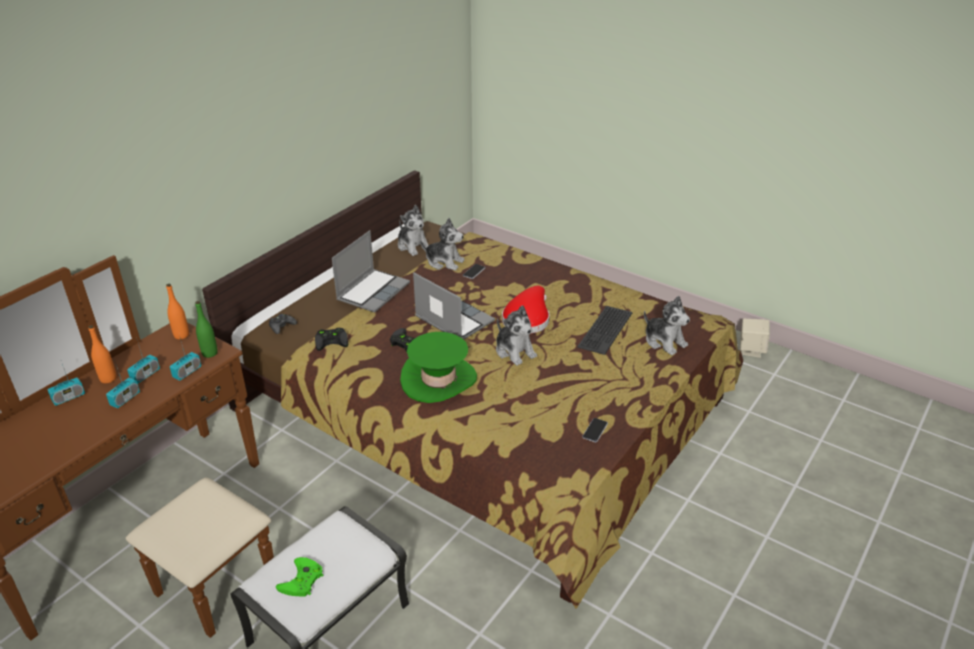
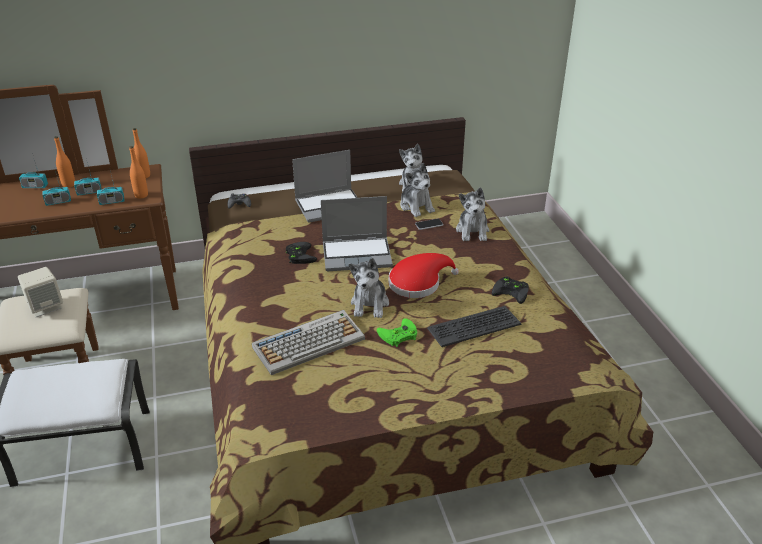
camera: 40 degrees right, 0 degrees up
green bottle [195,301,218,358] -> orange bottle [129,146,148,199]
green game controller [276,557,323,597] -> green game controller moved to [377,318,417,347]
black game controller [315,328,348,351] -> black game controller moved to [492,276,529,304]
green hat [400,332,477,403] -> none
laptop [413,273,495,340] -> laptop turned 90 degrees clockwise [321,196,393,271]
phone [582,418,608,442] -> none
plush toy [644,296,690,355] -> plush toy moved to [456,187,490,241]
beige speaker [740,319,770,358] -> beige speaker moved to [18,267,63,317]
none -> keyboard [252,310,365,375]

